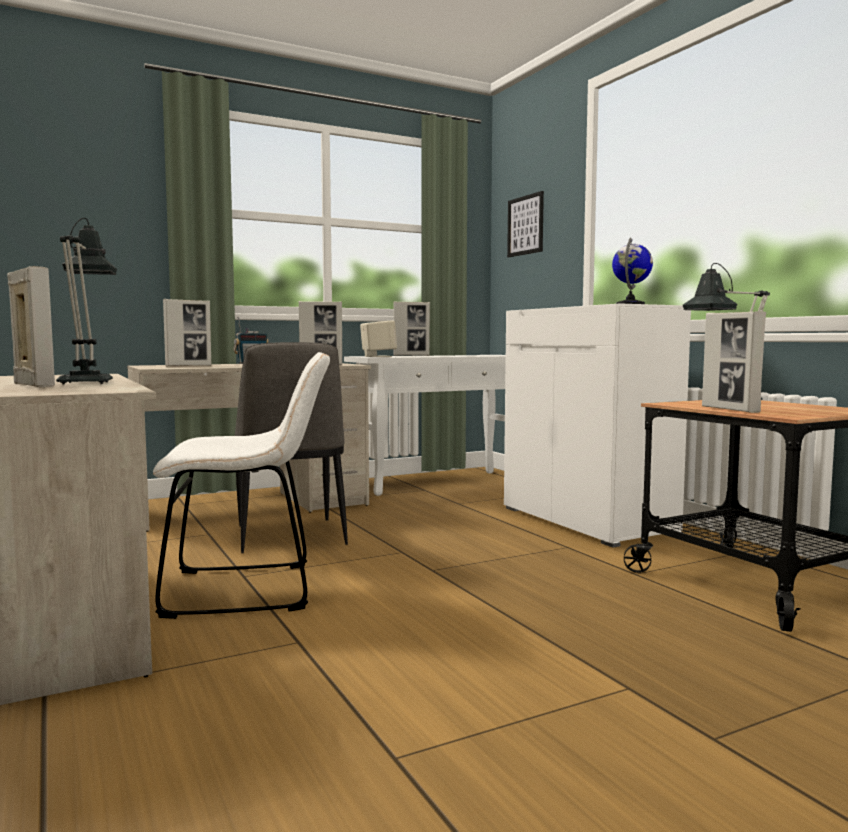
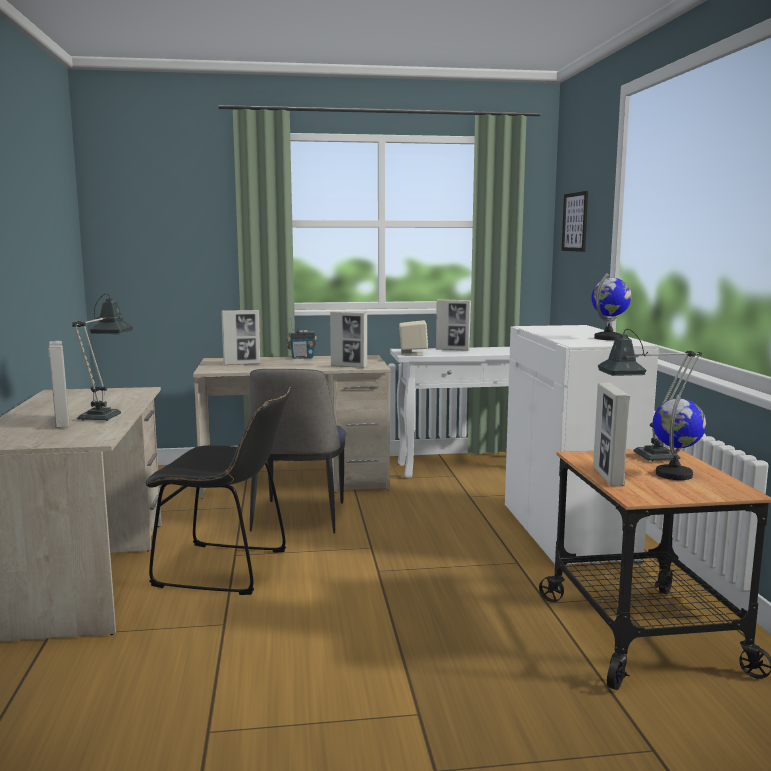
camera: 20 degrees right, 5 degrees up
white chair [153,352,330,619] -> black chair [146,387,292,595]
none -> globe [653,394,706,480]

